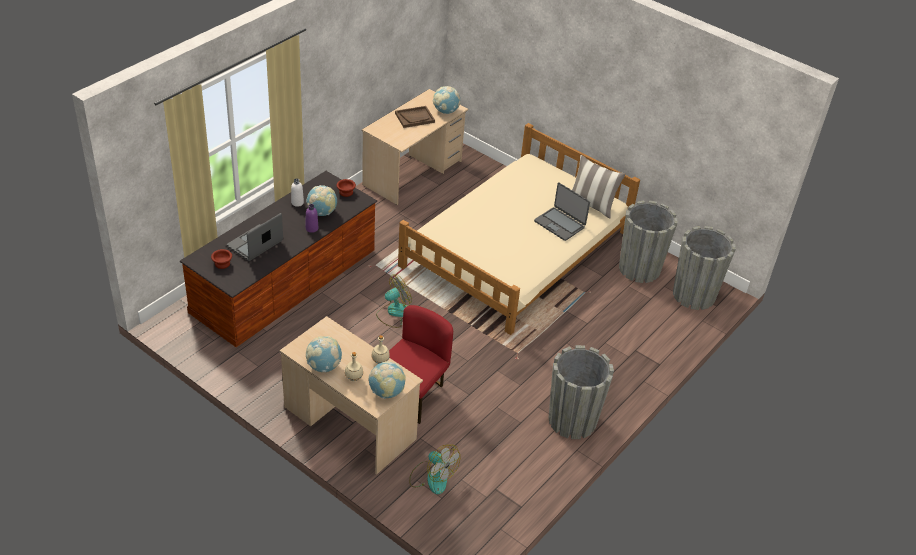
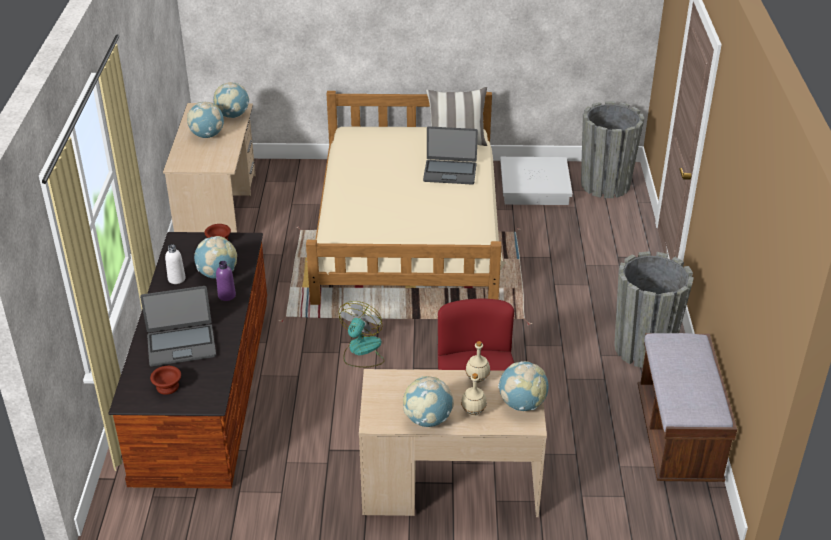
camera: 35 degrees left, 5 degrees down
laptop [227,213,283,261] -> laptop turned 105 degrees counterclockwise [140,286,216,367]
brown tray [395,106,435,128] -> globe [187,102,224,138]
fan [409,445,460,494] -> none
grey planter [619,200,678,283] -> white storage box [500,157,572,205]
none -> brown bench [638,333,737,482]

